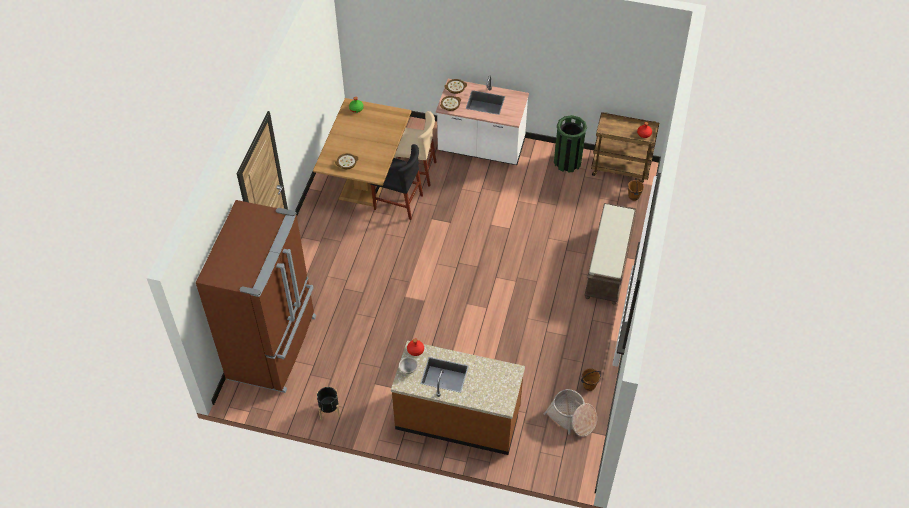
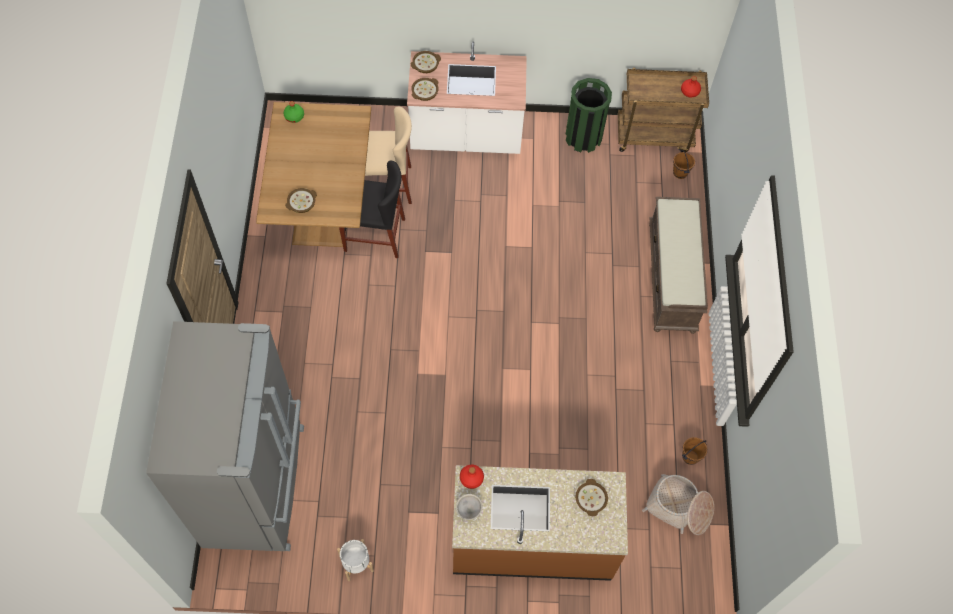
camera: 15 degrees left, 10 degrees up
brown fridge [196,200,316,393] -> grey fridge [146,321,304,551]
black planter [317,387,340,420] -> white planter [337,539,374,581]
none -> bowl [575,479,608,516]

